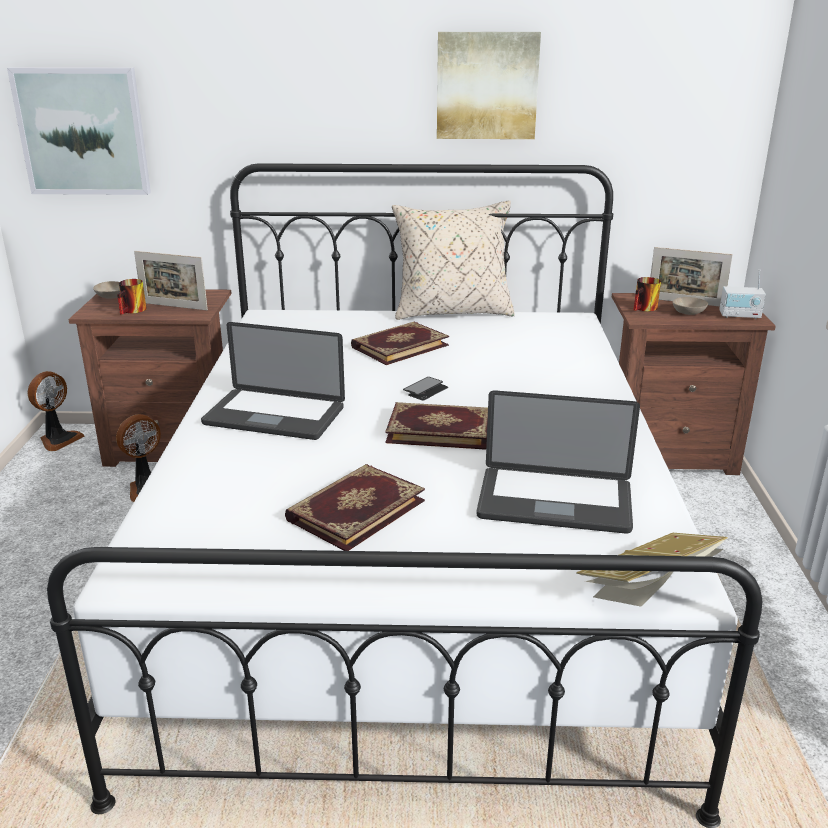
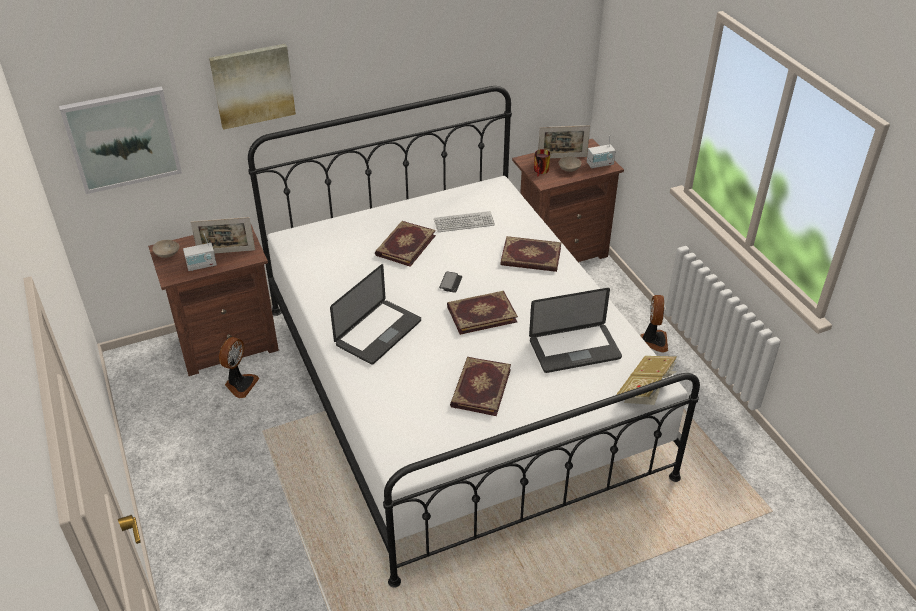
camera: 25 degrees left, 15 degrees up
fan [27,371,84,451] -> fan moved to [640,295,668,352]
mug [117,279,147,315] -> radio [183,234,217,271]
laptop [201,322,345,440] -> laptop turned 45 degrees counterclockwise [330,264,421,365]
beige pillow [392,200,515,320] -> none
picture [437,32,541,139] -> picture moved to [209,44,296,130]
none -> keyboard [434,211,495,232]
none -> book [500,236,561,272]

